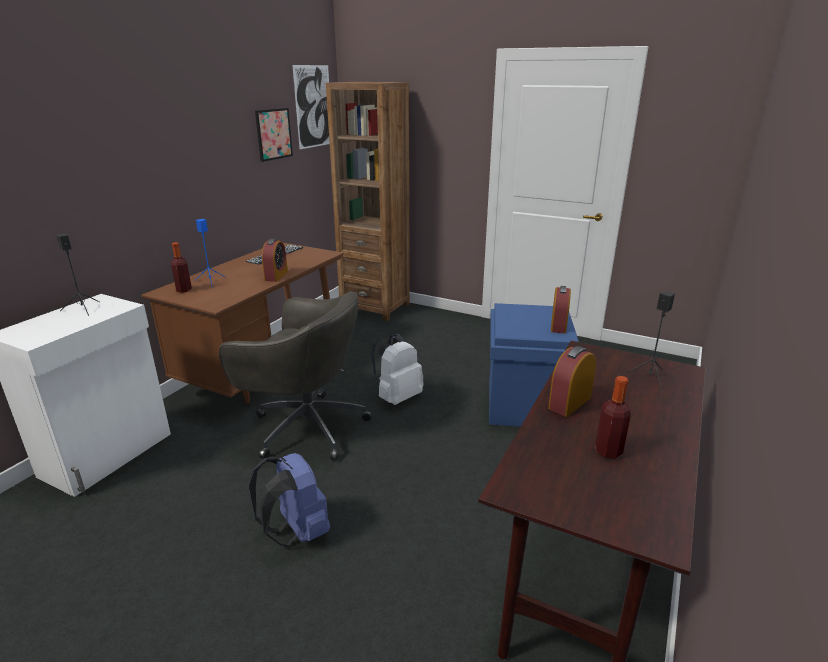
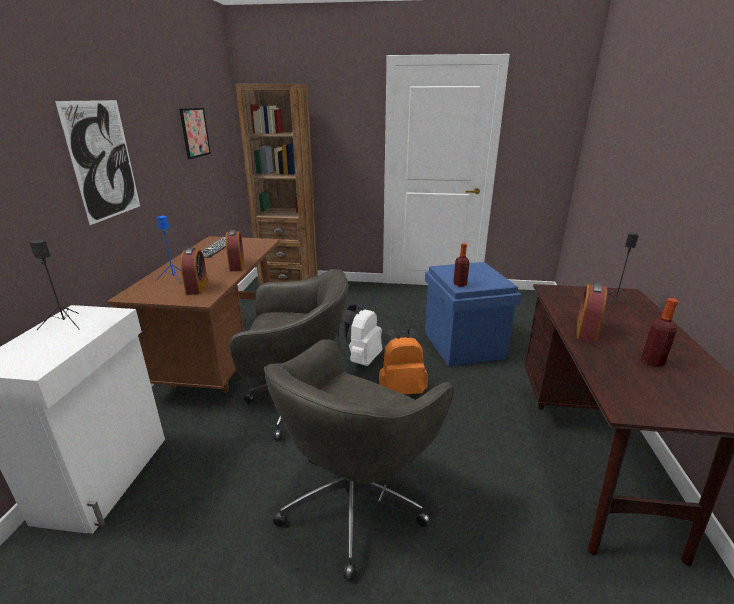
camera: 20 degrees left, 0 degrees up
bottle [171,242,192,293] -> bottle moved to [453,243,469,287]
blue backpack [249,453,330,546] -> grey office chair [264,339,454,580]
picture [292,65,330,149] -> picture moved to [55,100,140,225]
alarm clock [551,286,571,334] -> alarm clock moved to [181,248,208,295]
none -> orange backpack [379,329,428,395]

